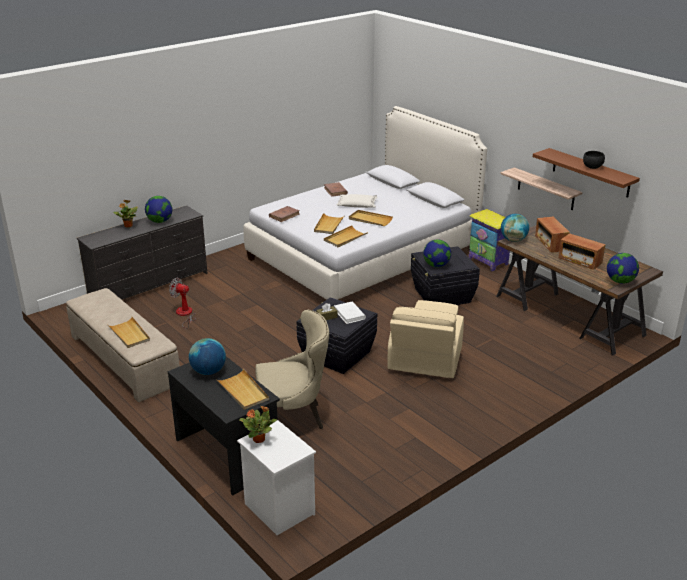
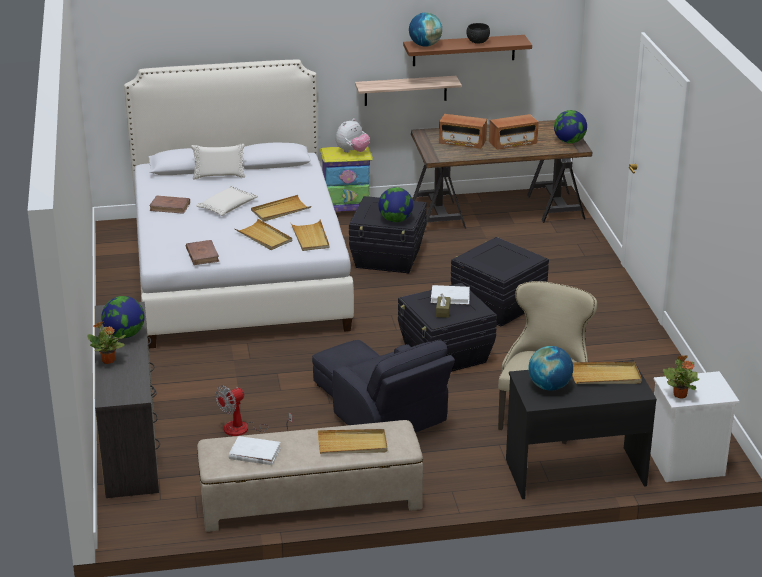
camera: 60 degrees left, 0 degrees up
beige armchair [387,300,464,378] -> black storage box [451,237,549,327]
globe [501,214,529,242] -> globe moved to [409,13,442,47]
none -> white pillow [191,144,245,180]
none -> white book [229,436,281,465]
none -> black armchair [312,340,455,433]
none -> plush toy [336,118,370,153]

